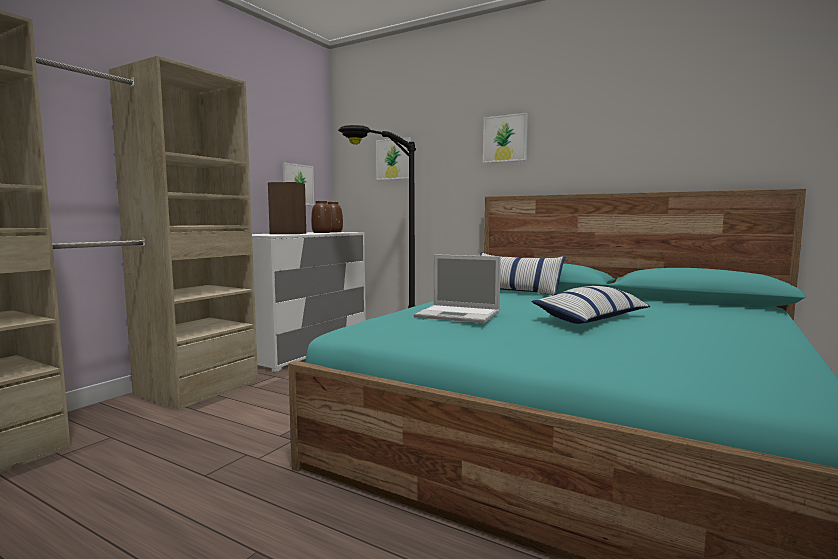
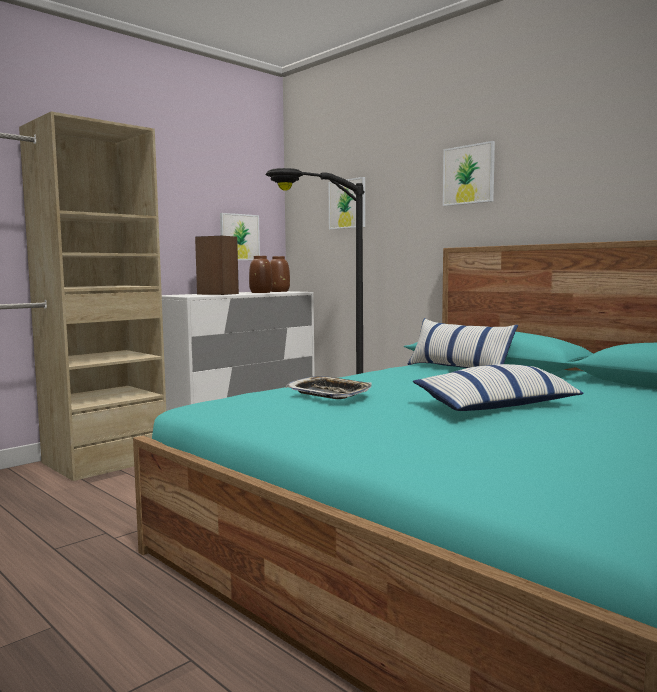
camera: 15 degrees right, 0 degrees up
laptop [414,254,501,323] -> tray [285,376,372,399]

